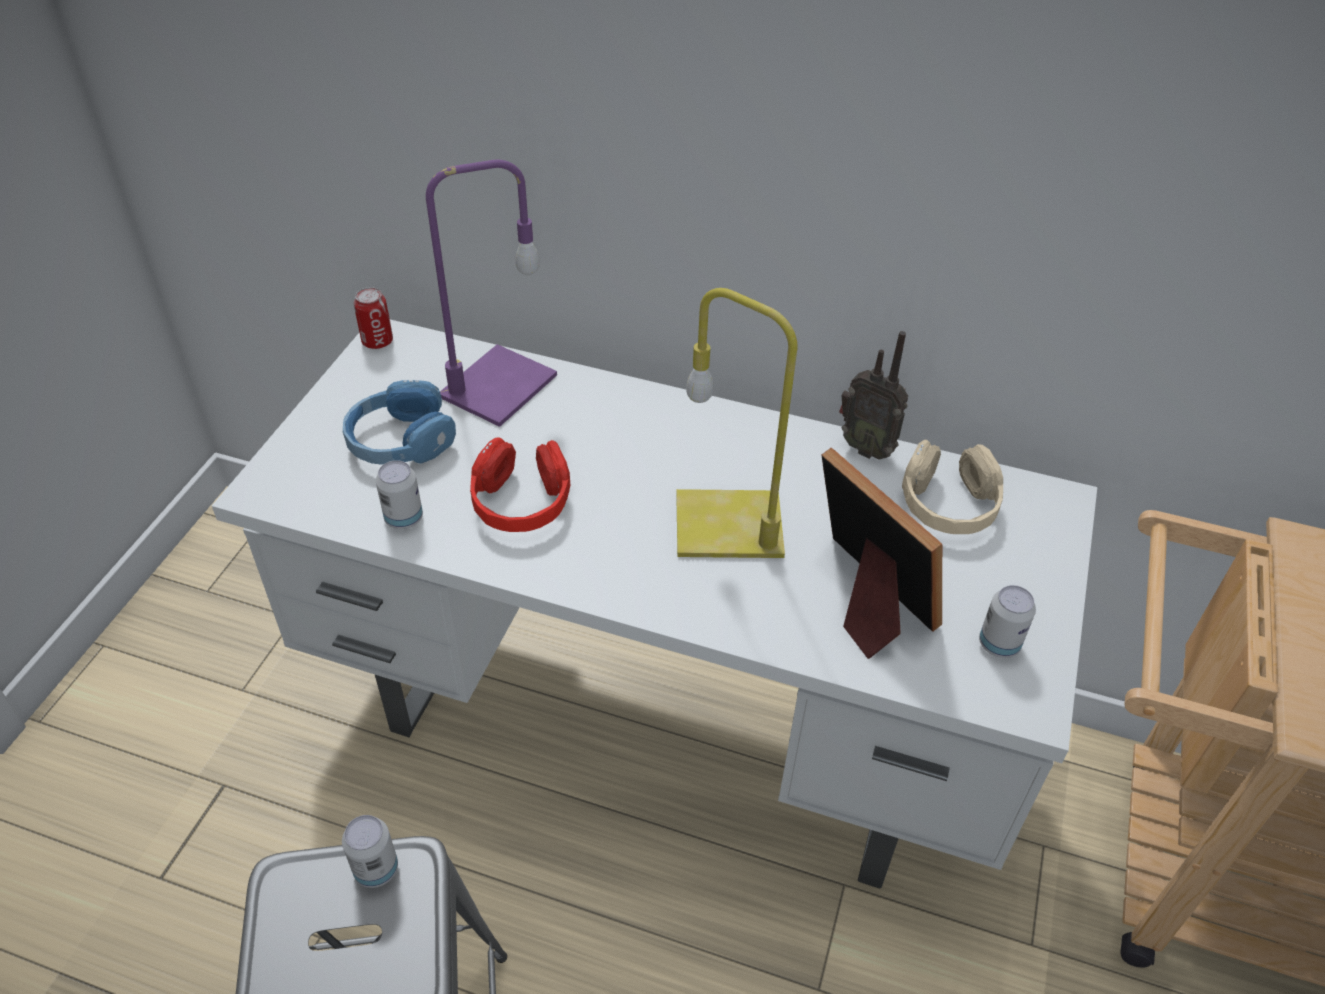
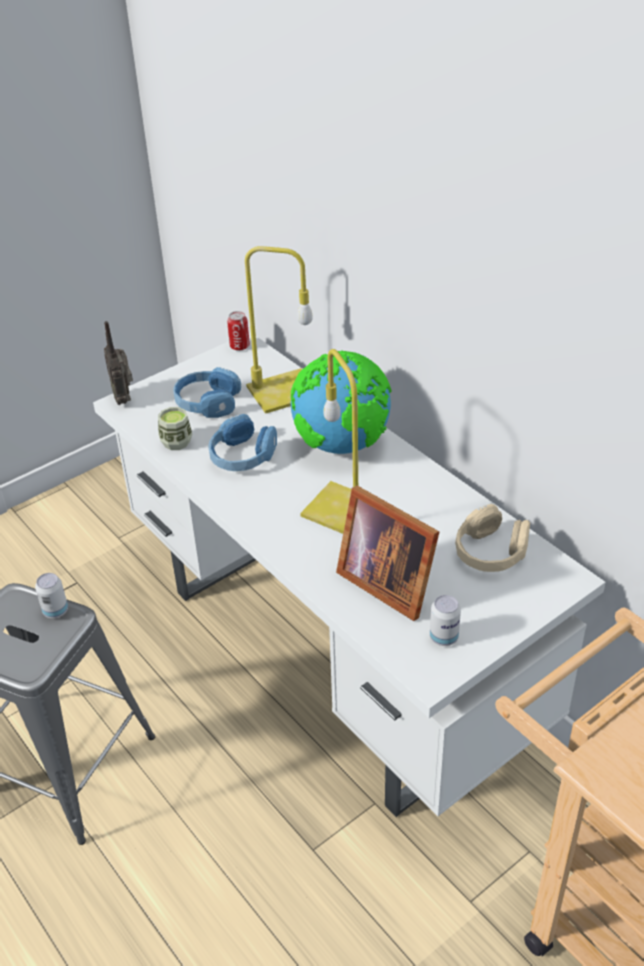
camera: 35 degrees right, 5 degrees down
can [376,460,423,529] -> cup [158,407,192,450]
purple table lamp [426,160,557,427] -> yellow table lamp [245,246,313,414]
red headphones [470,438,570,532] -> blue headphones [209,414,277,471]
picture frame [821,448,942,659] -> picture frame turned 135 degrees clockwise [336,486,439,621]
radio [839,331,908,460] -> radio moved to [104,321,133,405]
none -> globe [291,351,392,454]

